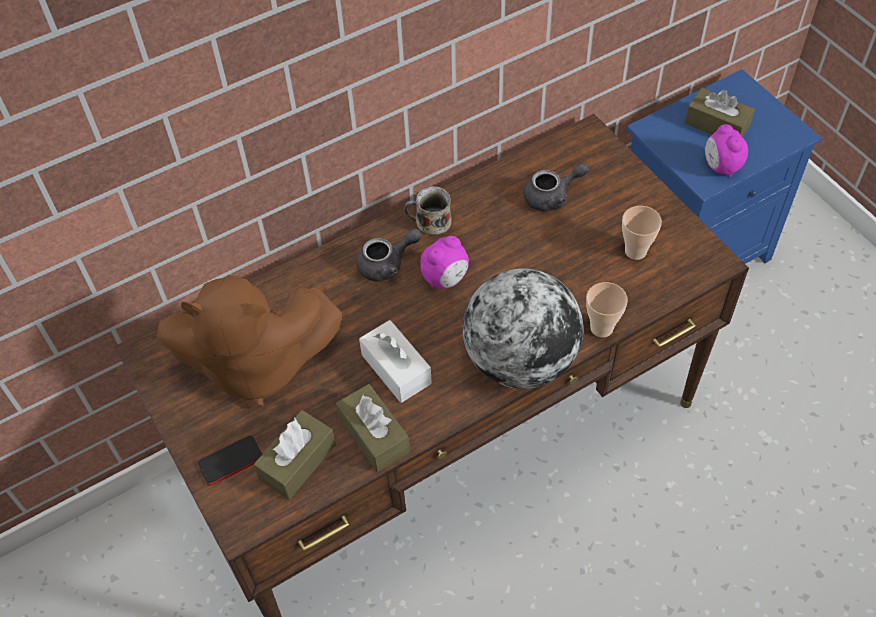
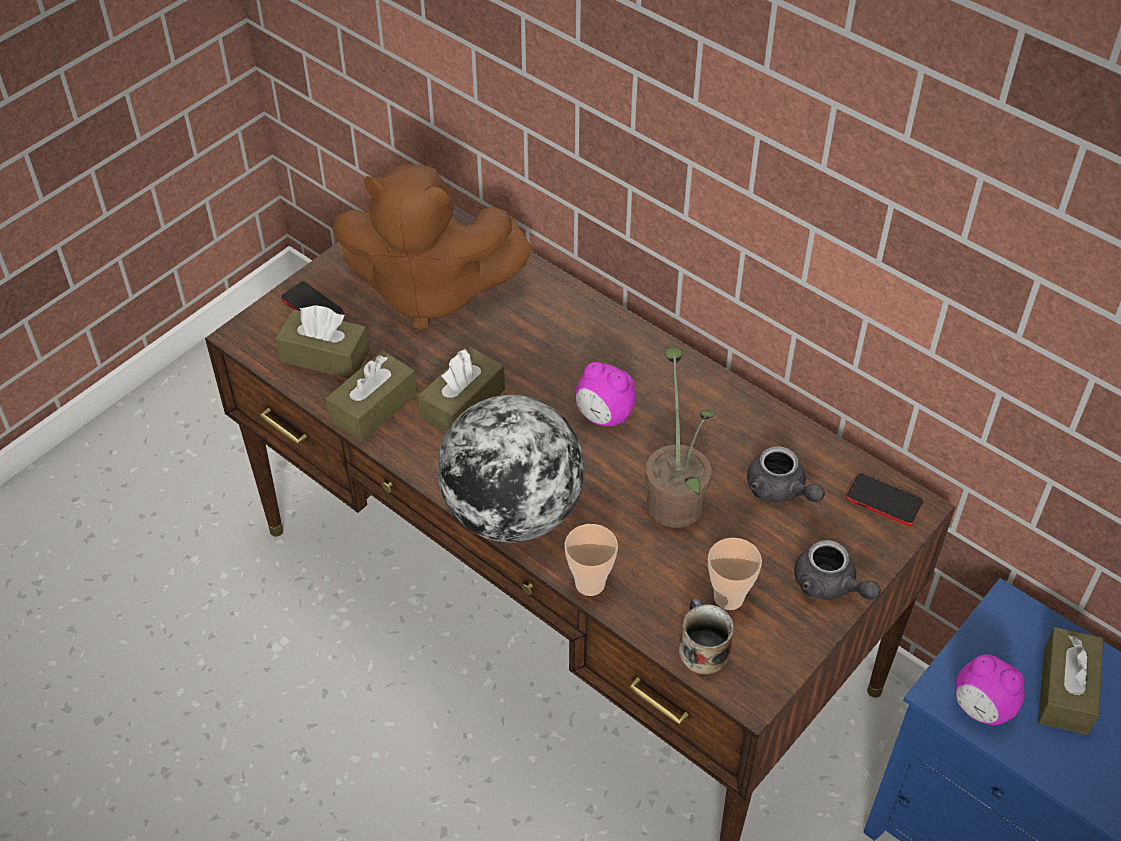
camera: 70 degrees right, 5 degrees down
brown plush toy [157,275,342,409] -> brown plush toy turned 60 degrees counterclockwise [332,164,532,330]
grey teapot [356,228,422,281] -> grey teapot moved to [794,540,881,600]
white tissue box [359,320,432,403] -> brown tissue box [418,347,505,434]
mug [404,186,452,235] -> mug moved to [679,598,734,675]
alarm clock [705,124,748,177] -> alarm clock turned 105 degrees counterclockwise [955,654,1025,725]
none -> potted plant [645,347,715,528]
none -> phone [846,474,924,526]

